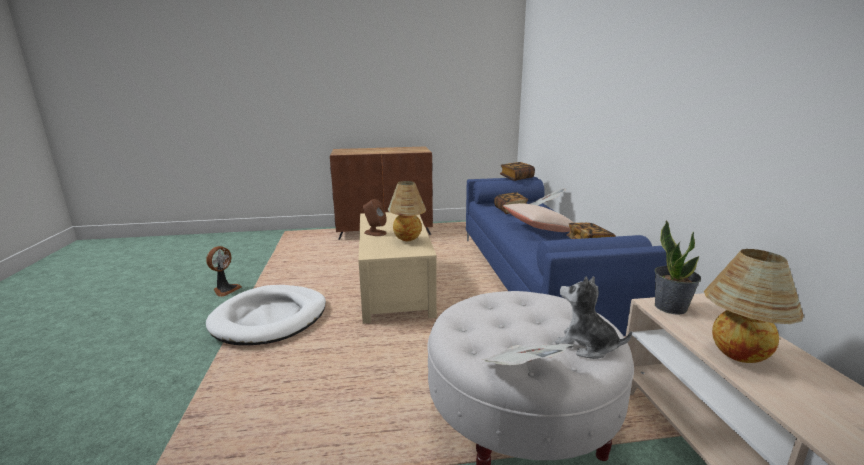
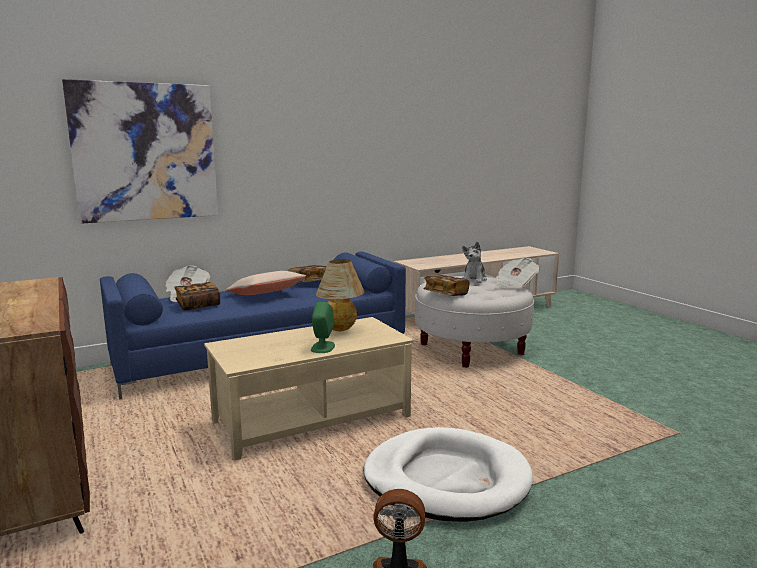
camera: 110 degrees left, 5 degrees down
brown speaker [363,199,387,236] -> green speaker [311,302,335,353]
book [500,162,535,181] -> book moved to [423,275,470,296]
potted plant [655,220,701,315] -> none
table lamp [704,249,804,363] -> none
none -> picture [62,79,218,224]

